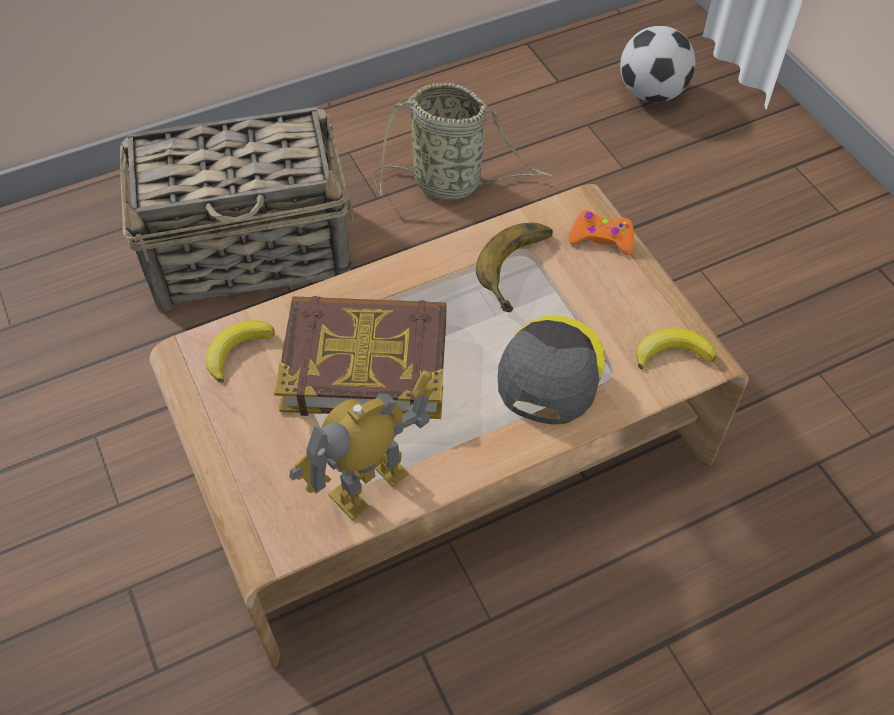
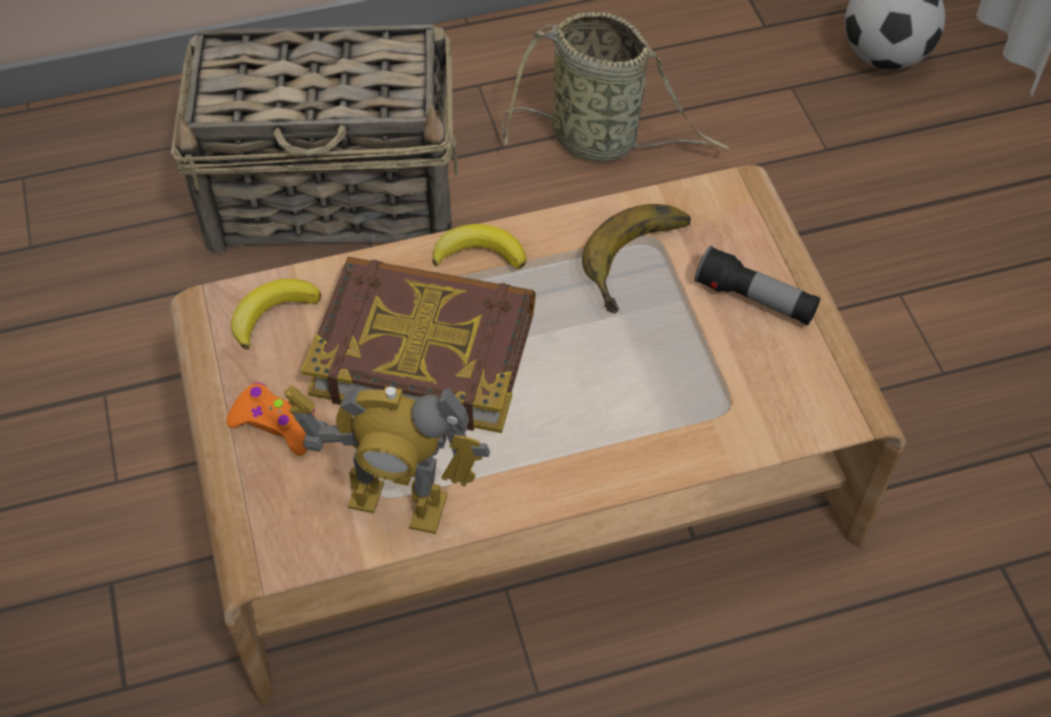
camera: 10 degrees right, 0 degrees up
toy robot [289,370,435,521] -> toy robot turned 135 degrees counterclockwise [284,385,490,534]
grey cap [498,316,605,425] -> none
orange game controller [569,210,634,255] -> orange game controller moved to [226,383,315,456]
banana [636,328,716,369] -> banana moved to [433,224,526,269]
none -> flashlight [695,246,820,325]

